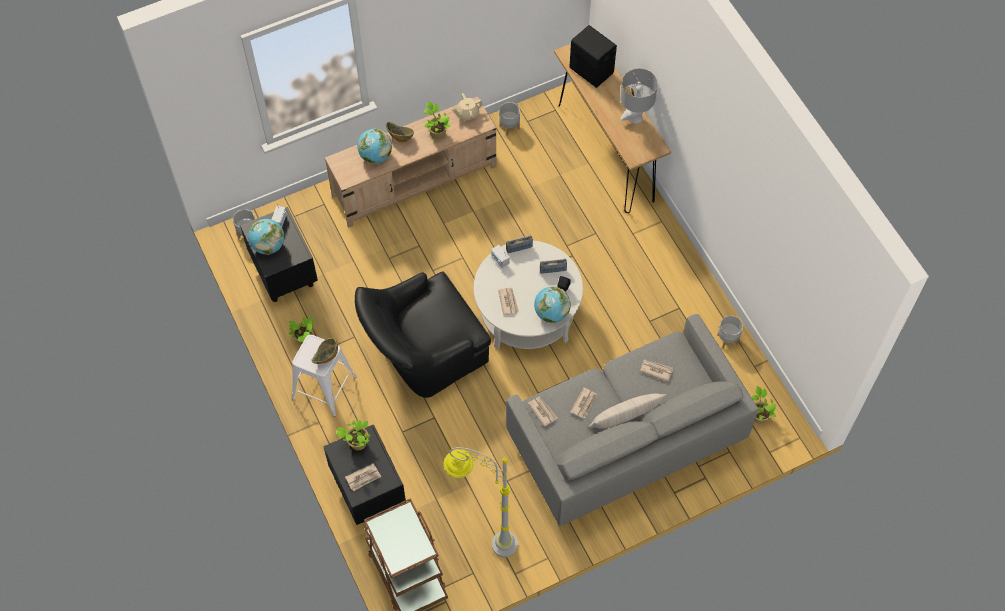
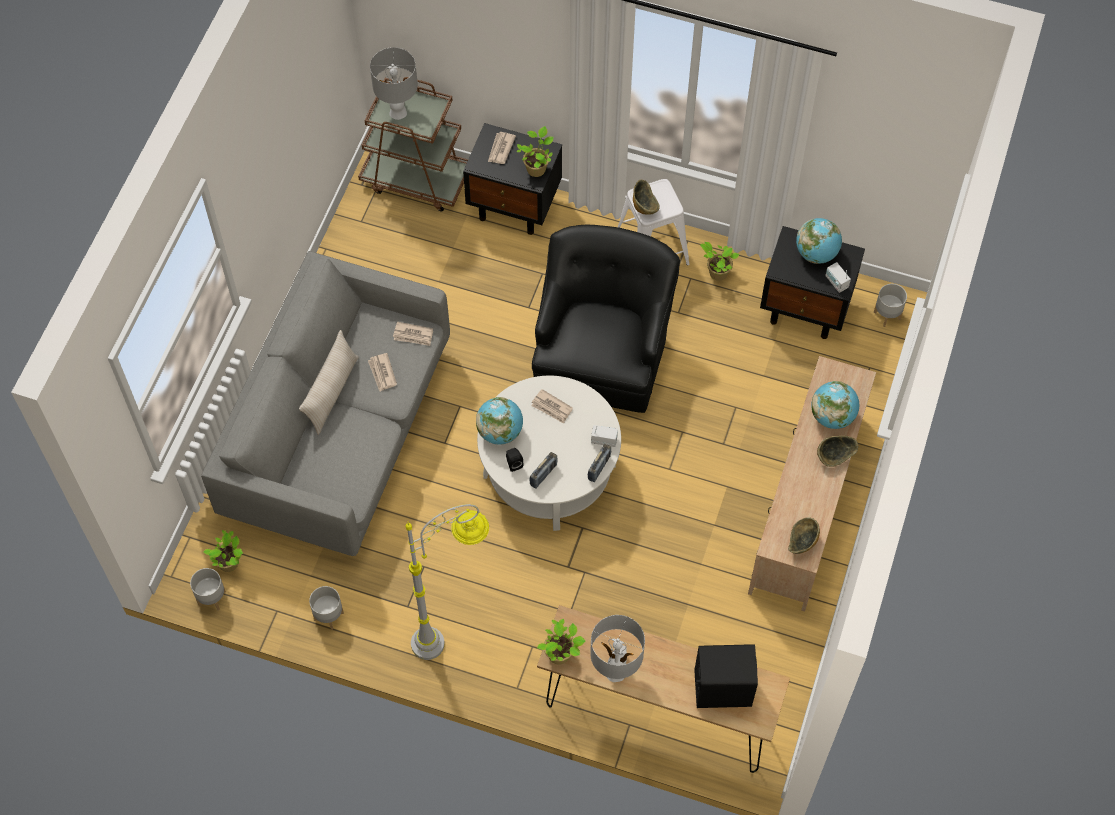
camera: 135 degrees right, 0 degrees up
potted plant [424,101,451,139] -> potted plant moved to [537,619,585,665]
grey floor lamp [444,447,518,558] -> grey floor lamp moved to [405,504,489,660]
beige teapot [452,93,483,121] -> bowl [788,517,820,554]
grey planter [499,102,520,136] -> grey planter moved to [190,568,226,610]
newspaper [640,360,673,382] -> none
none -> grey table lamp [370,47,418,120]

